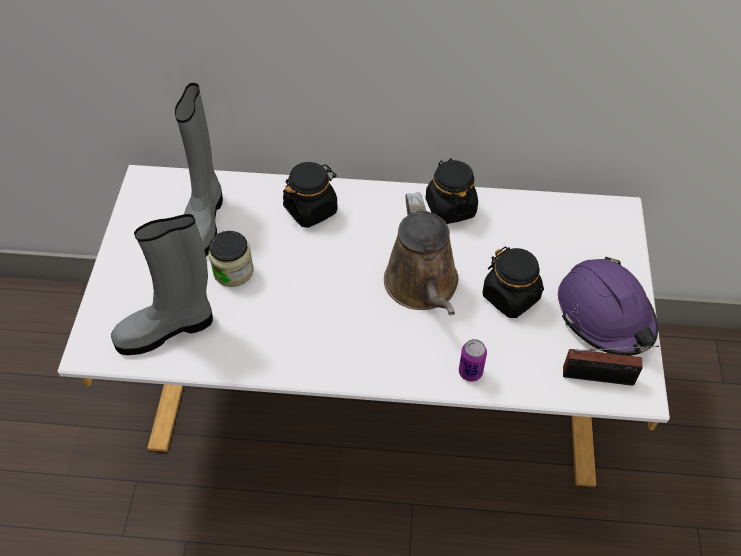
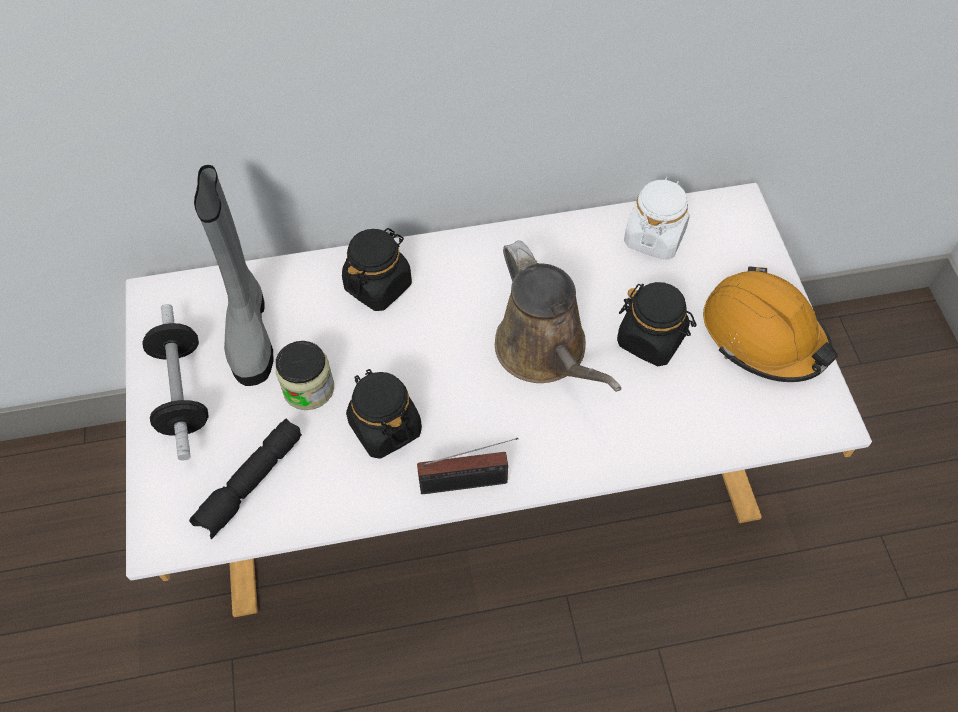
camera: 15 degrees left, 5 degrees up
grey boot [111,214,213,355] -> black flashlight [189,419,302,539]
black jar [426,158,478,224] -> black jar moved to [346,369,422,459]
can [459,339,487,382] -> none
purple hard hat [558,257,658,356] -> orange hard hat [703,266,838,382]
radio [563,346,659,386] -> radio moved to [417,438,518,494]
none -> dumbbell [142,304,209,460]
none -> white jar [624,177,690,260]

